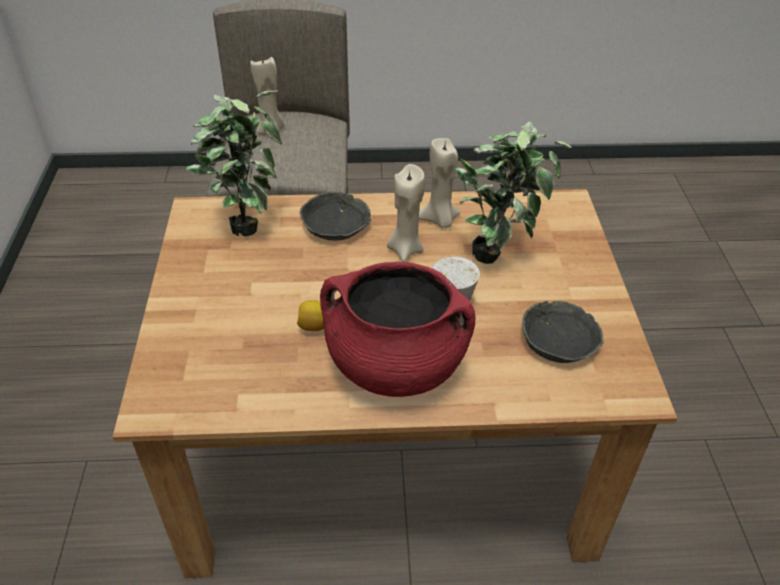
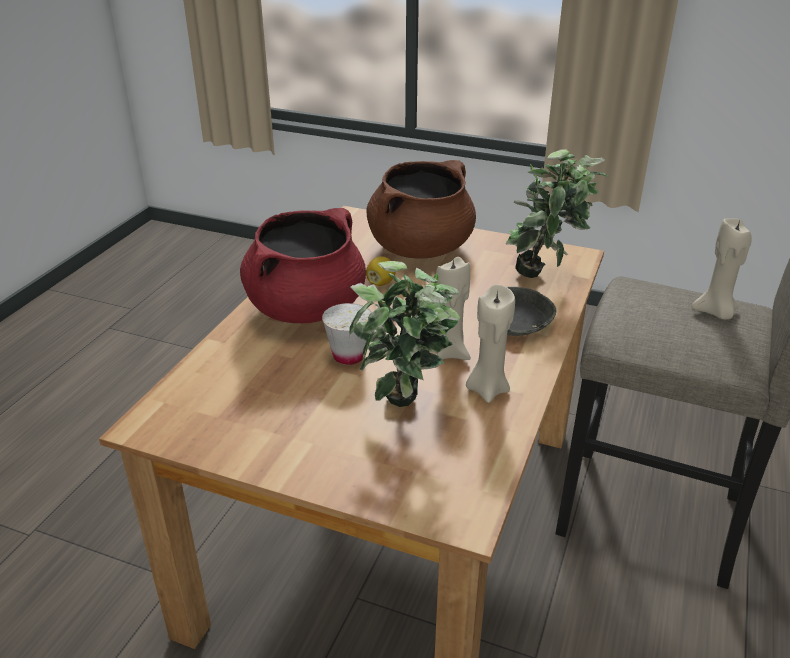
camera: 115 degrees right, 10 degrees down
grey bowl [522,301,603,363] -> none
none -> brown cooking pot [366,160,476,259]

